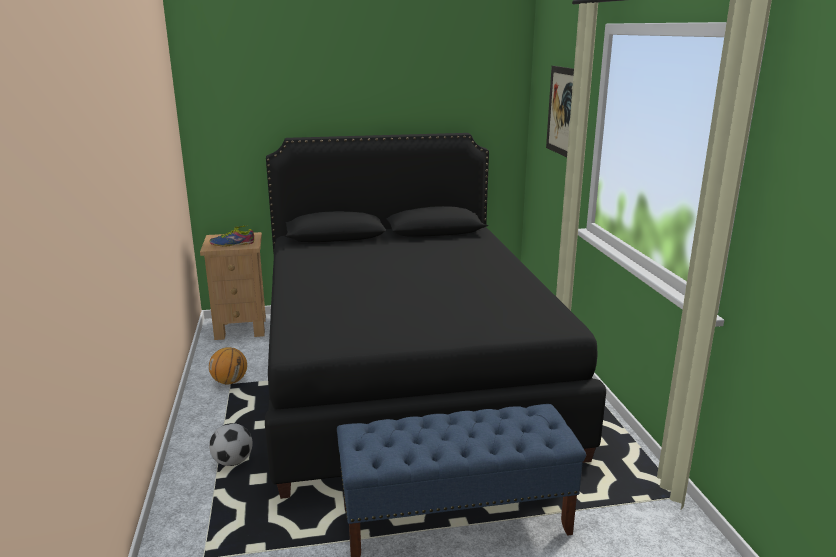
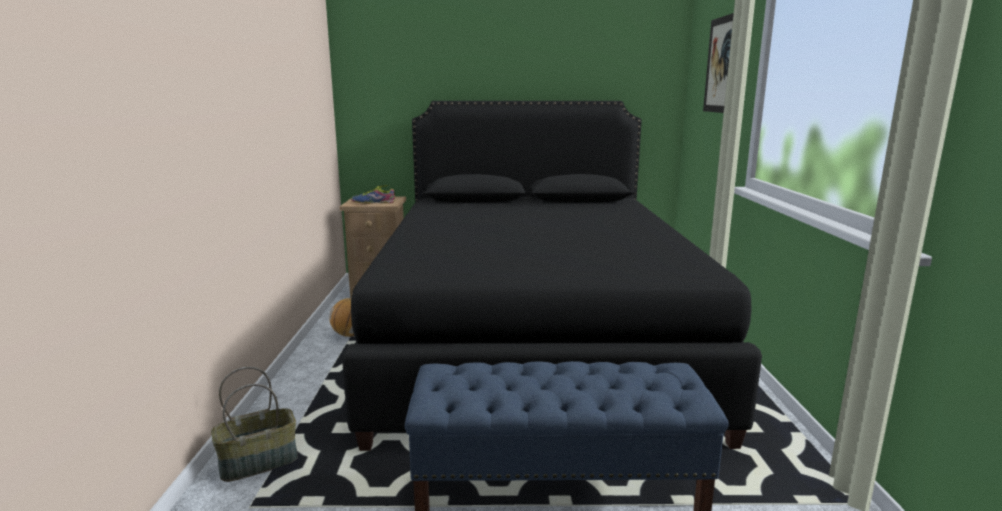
camera: 10 degrees right, 5 degrees down
football [209,423,253,466] -> none
none -> basket [211,367,298,482]

